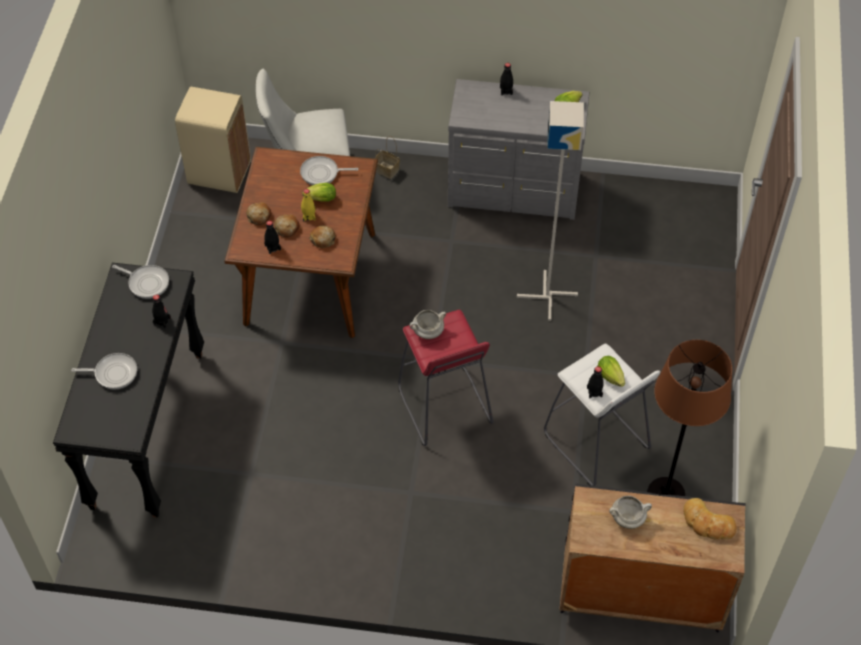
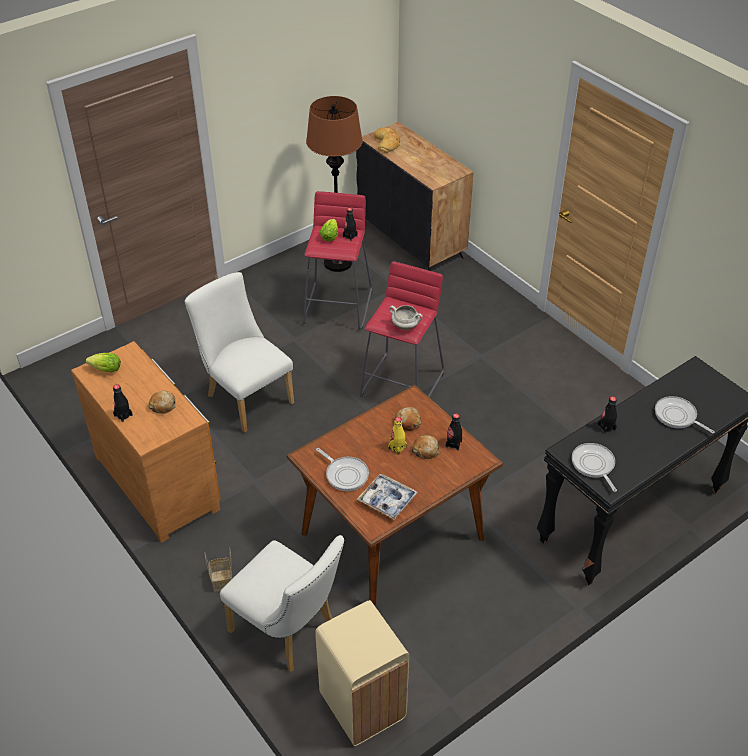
camera: 135 degrees left, 10 degrees down
bread [246,202,271,226] -> bread moved to [148,391,176,414]
lettuce [302,183,336,201] -> none
grey dresser [448,79,590,220] -> brown dresser [71,341,220,543]
grey floor lamp [517,101,584,321] -> white chair [185,272,294,433]
white stool [544,344,660,486] -> red stool [303,191,372,330]
white cooking pot [609,496,652,529] -> none
none -> tray [357,474,418,520]

